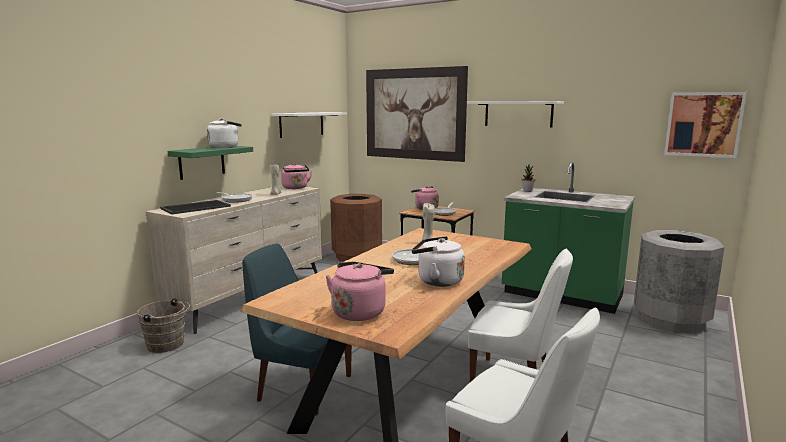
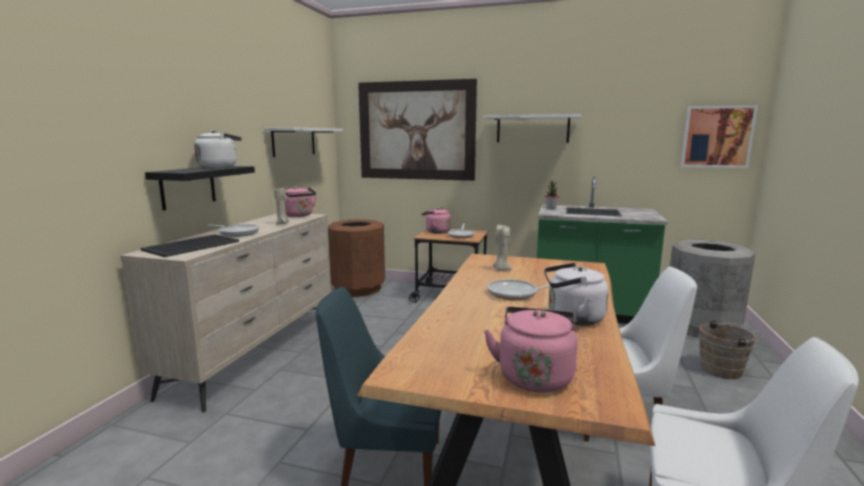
camera: 15 degrees left, 0 degrees up
brown bucket [137,298,190,353] -> brown bucket moved to [699,320,763,379]
green shelf [168,146,253,180] -> black shelf [145,166,255,211]

